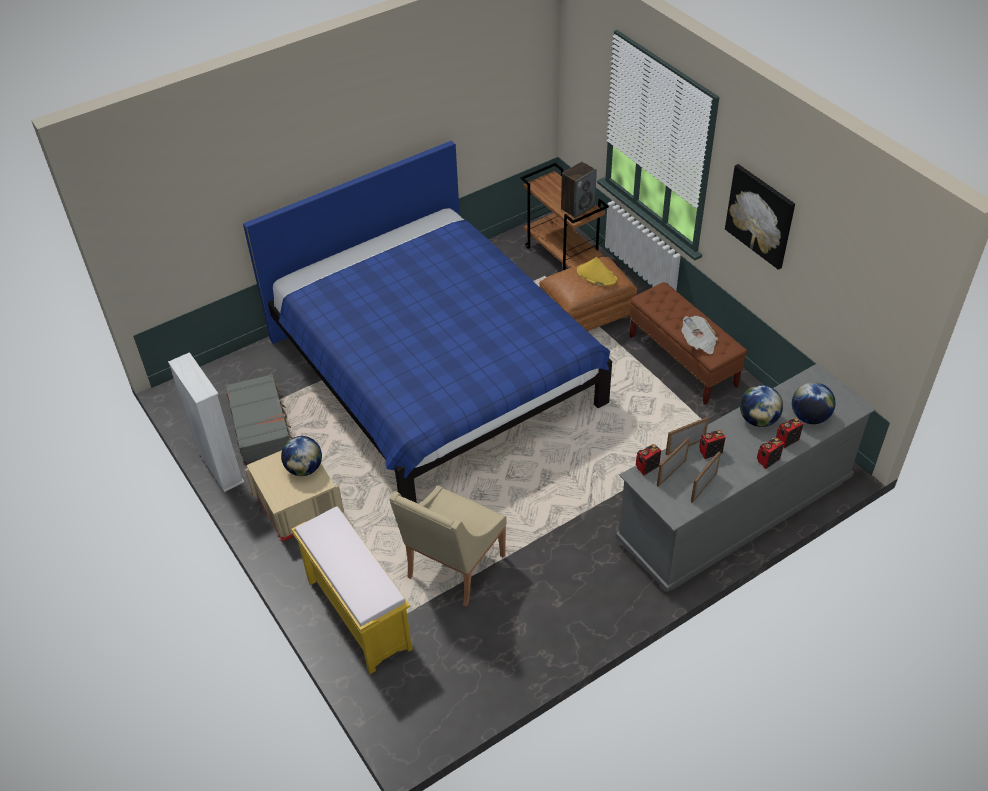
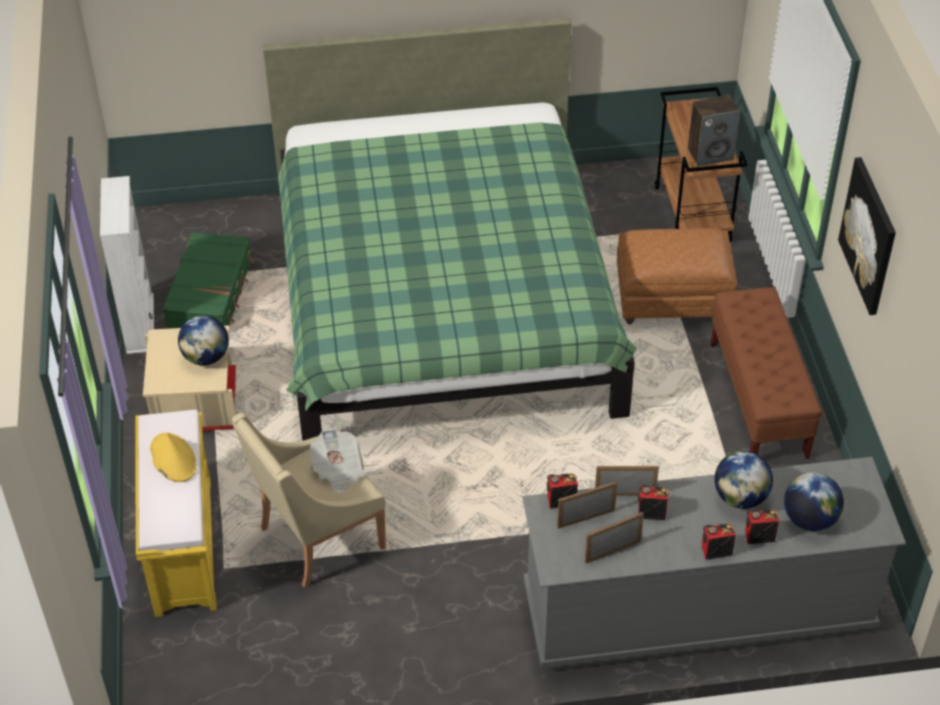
camera: 25 degrees right, 0 degrees up
grey suitcase [226,374,293,463] -> green suitcase [162,232,254,329]
blue bed [243,141,612,503] -> green bed [263,18,637,441]
yellow hat [577,257,617,286] -> yellow hat moved to [150,433,196,482]
newspaper [681,316,718,354] -> newspaper moved to [310,428,365,493]

